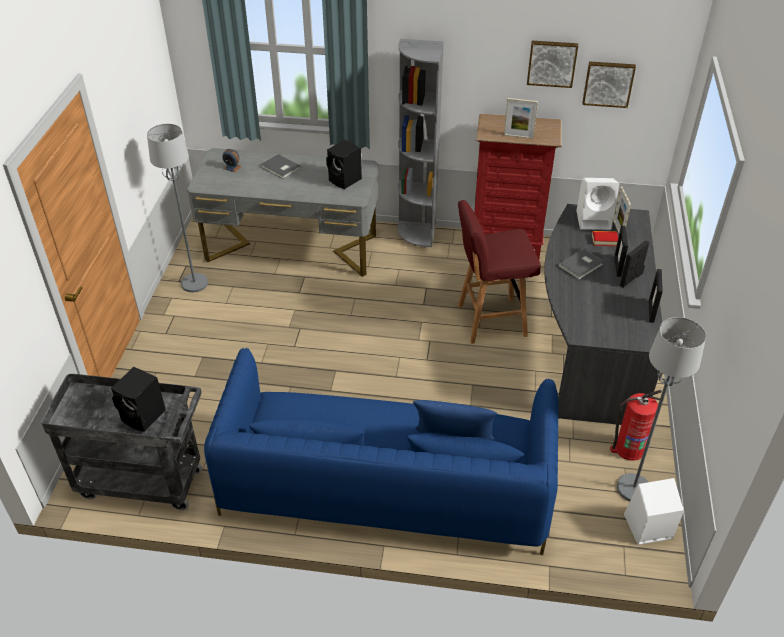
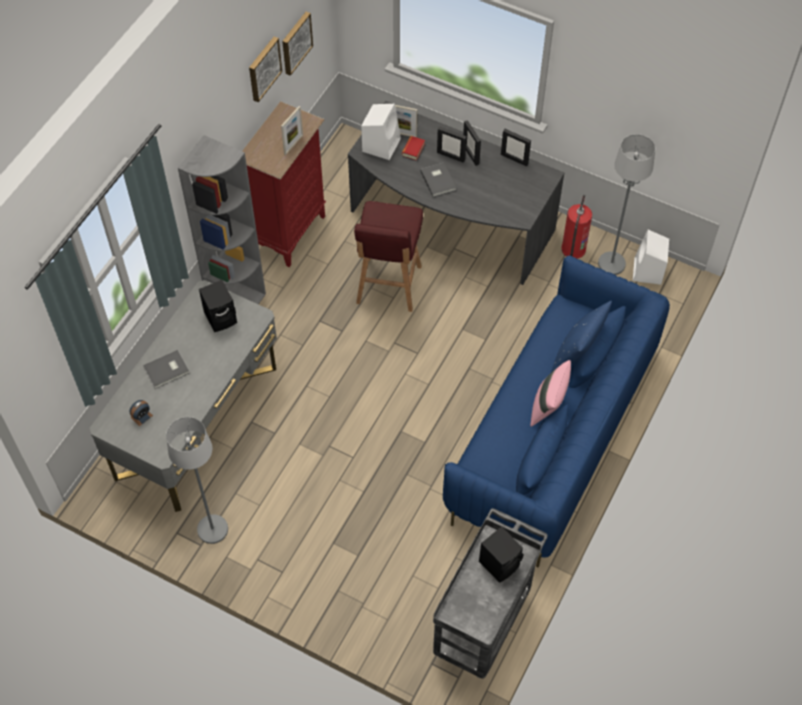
camera: 70 degrees left, 15 degrees up
none -> pink pillow [530,360,571,427]

